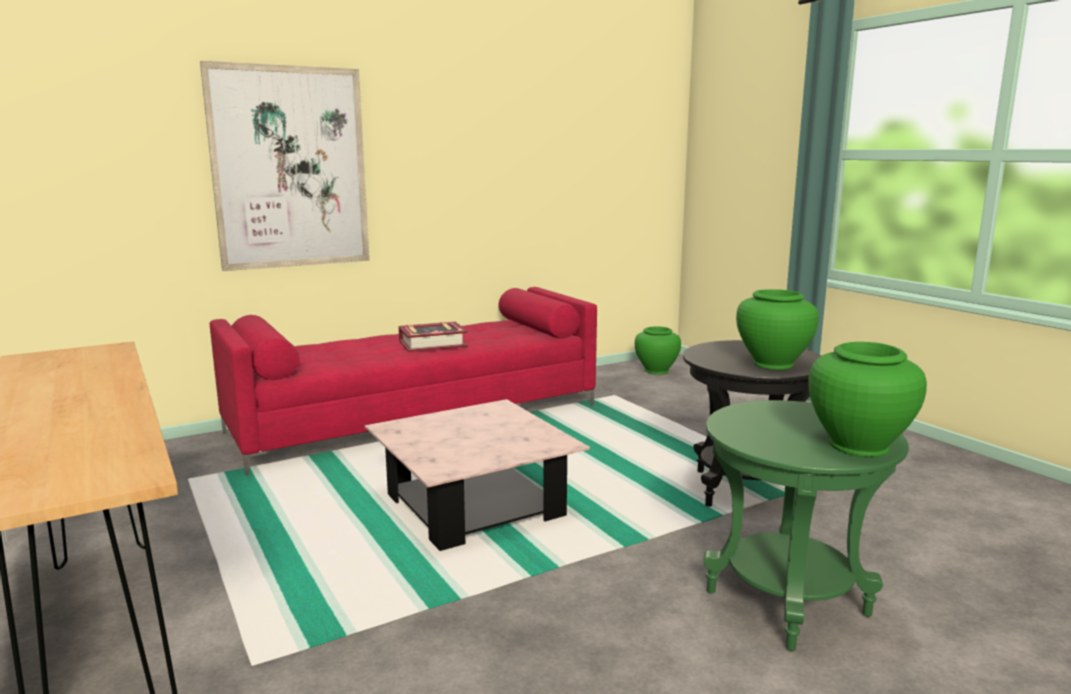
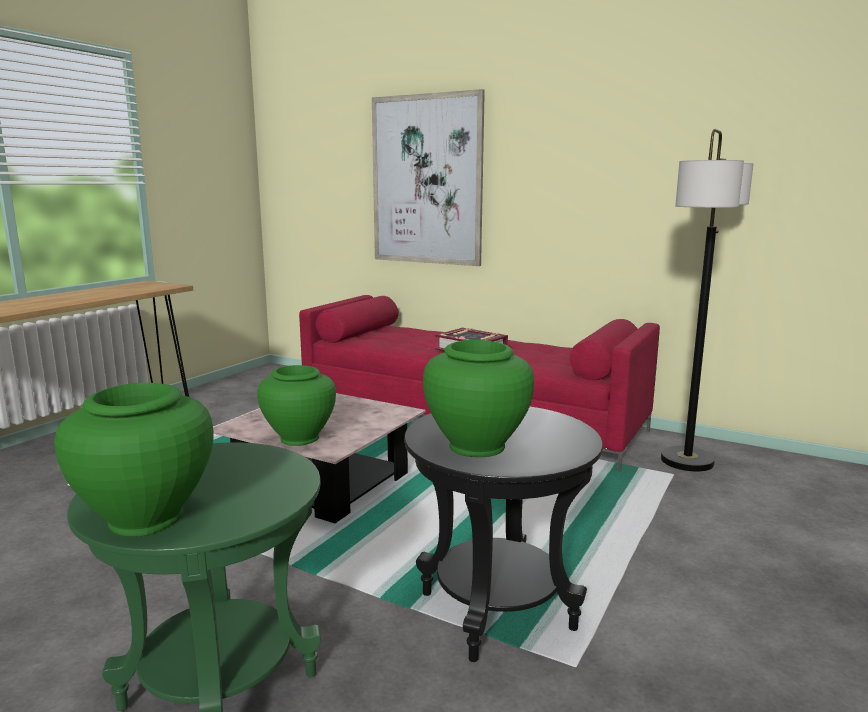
camera: 60 degrees right, 0 degrees up
green vase [635,326,681,375] -> green vase moved to [257,365,336,446]
none -> floor lamp [661,129,753,471]

